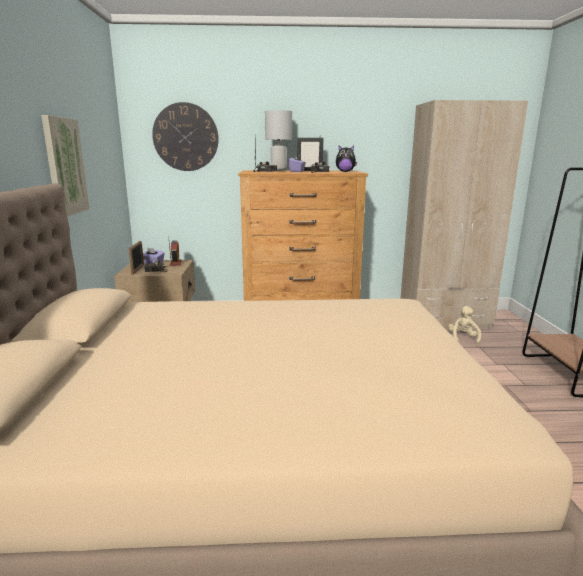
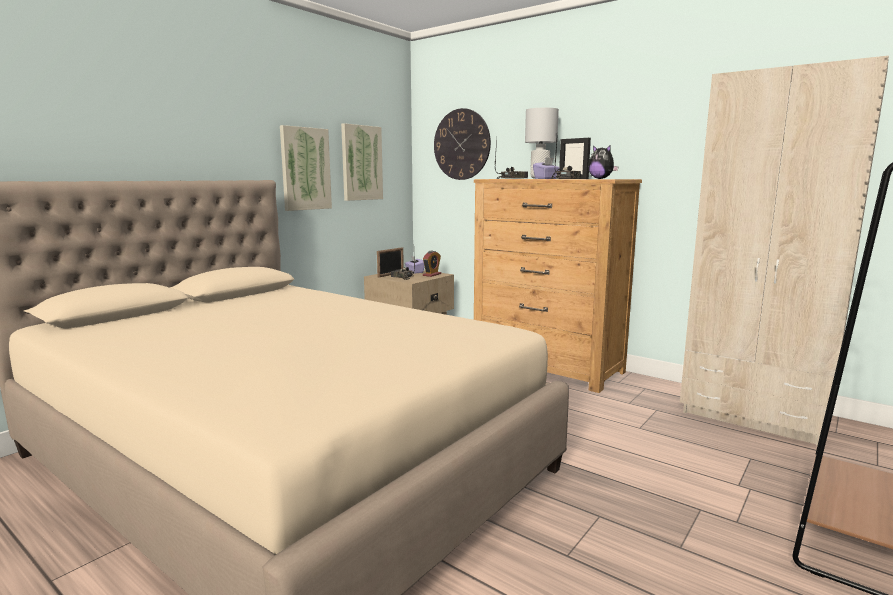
camera: 40 degrees right, 5 degrees down
beige plush toy [448,306,481,346] -> none
none -> picture [341,123,383,201]

